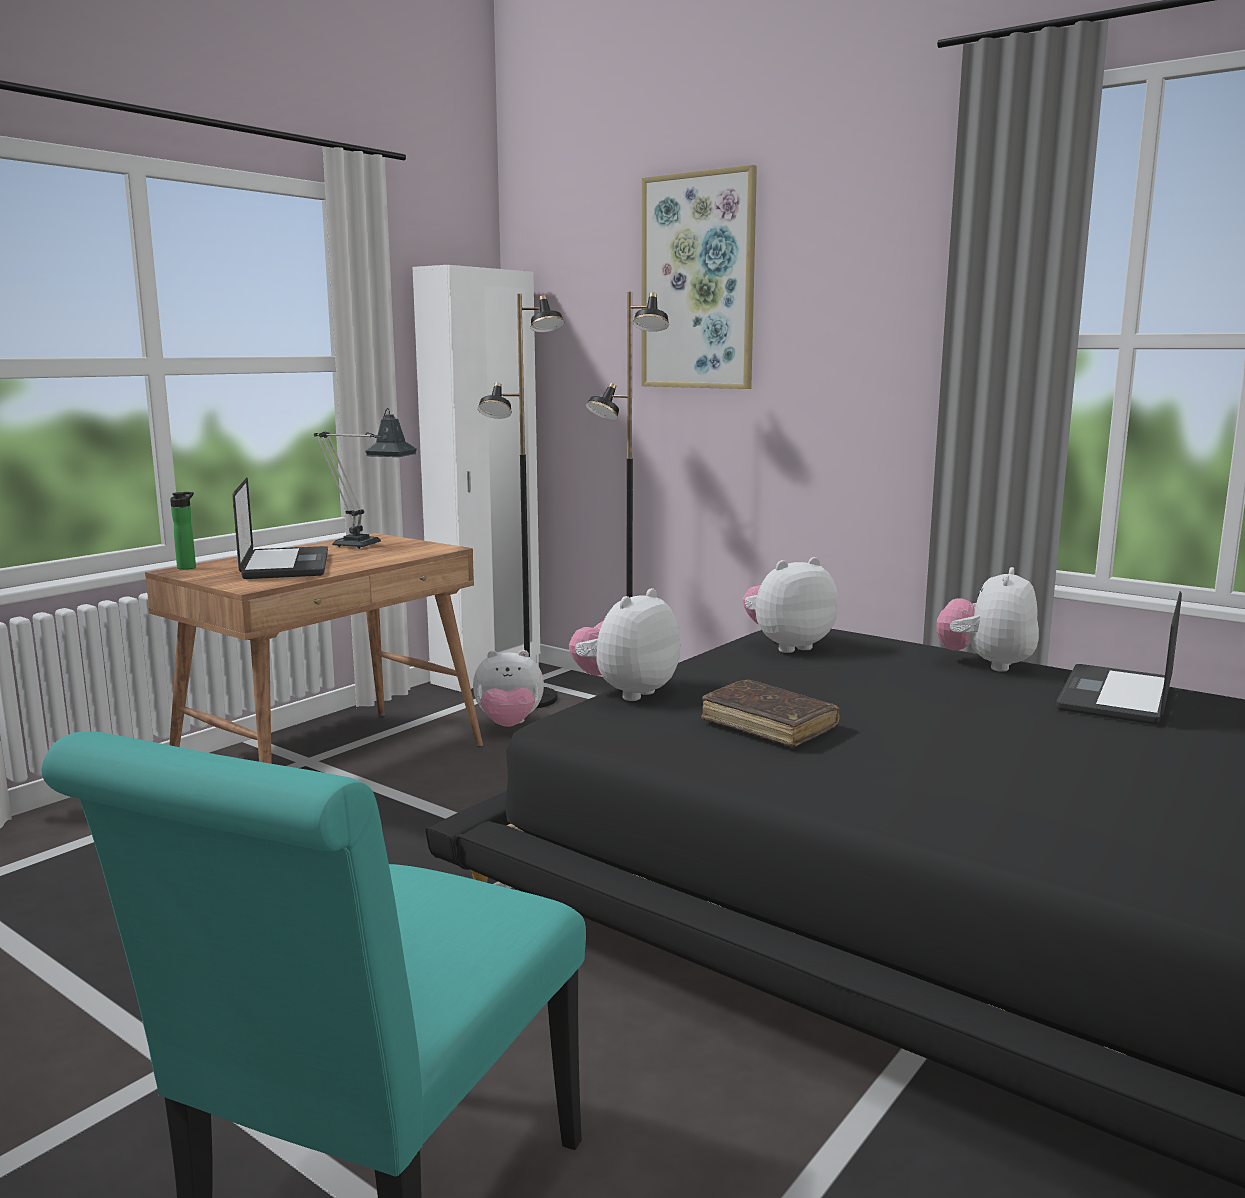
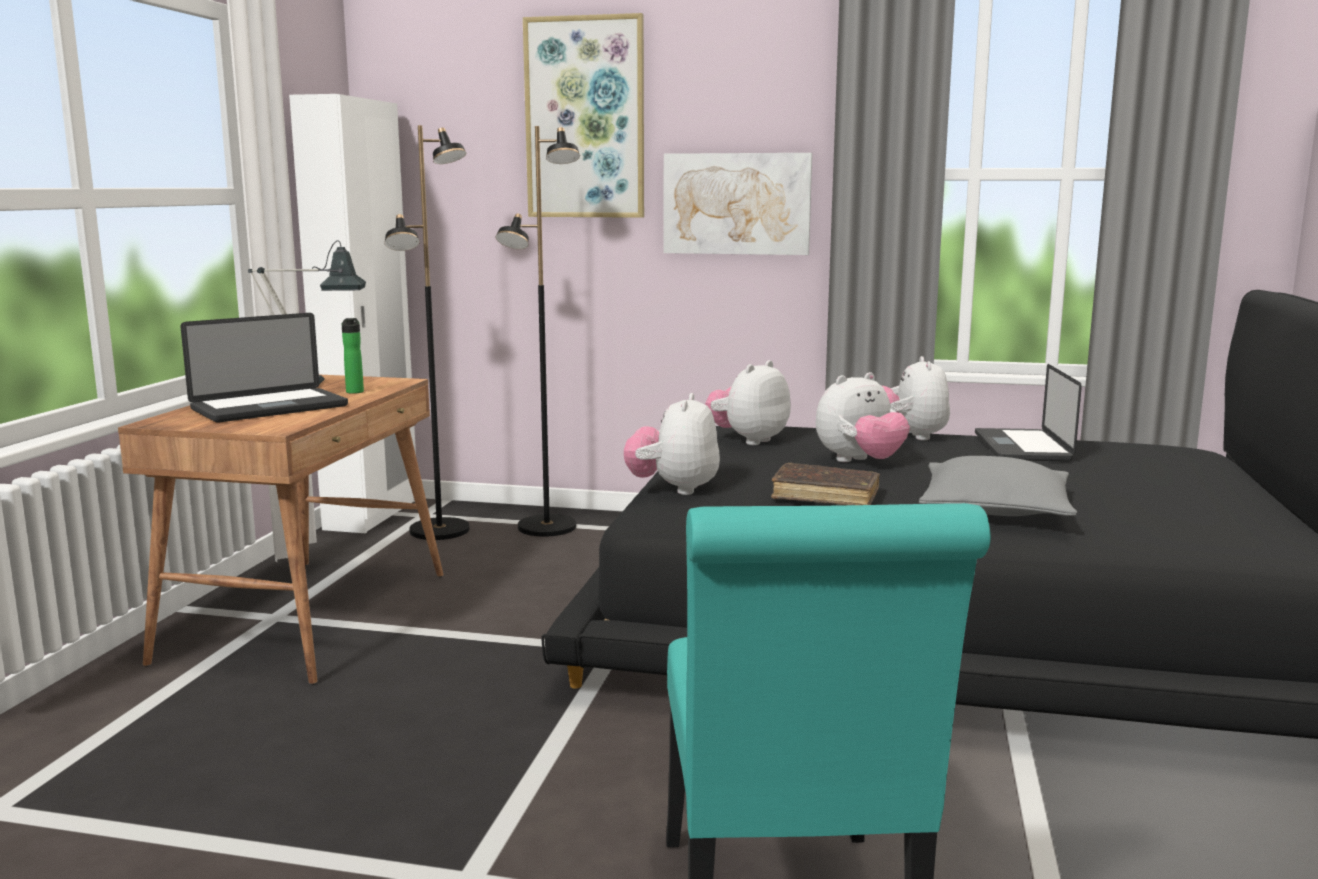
camera: 25 degrees left, 0 degrees up
bottle [170,492,196,570] -> bottle moved to [341,318,364,394]
laptop [233,477,328,579] -> laptop turned 90 degrees clockwise [180,313,348,423]
plush toy [473,650,544,727] -> plush toy moved to [816,372,910,462]
none -> picture [664,153,812,255]
none -> grey pillow [919,456,1077,516]

